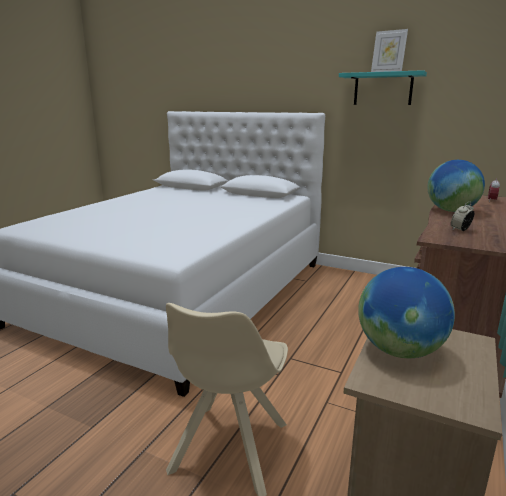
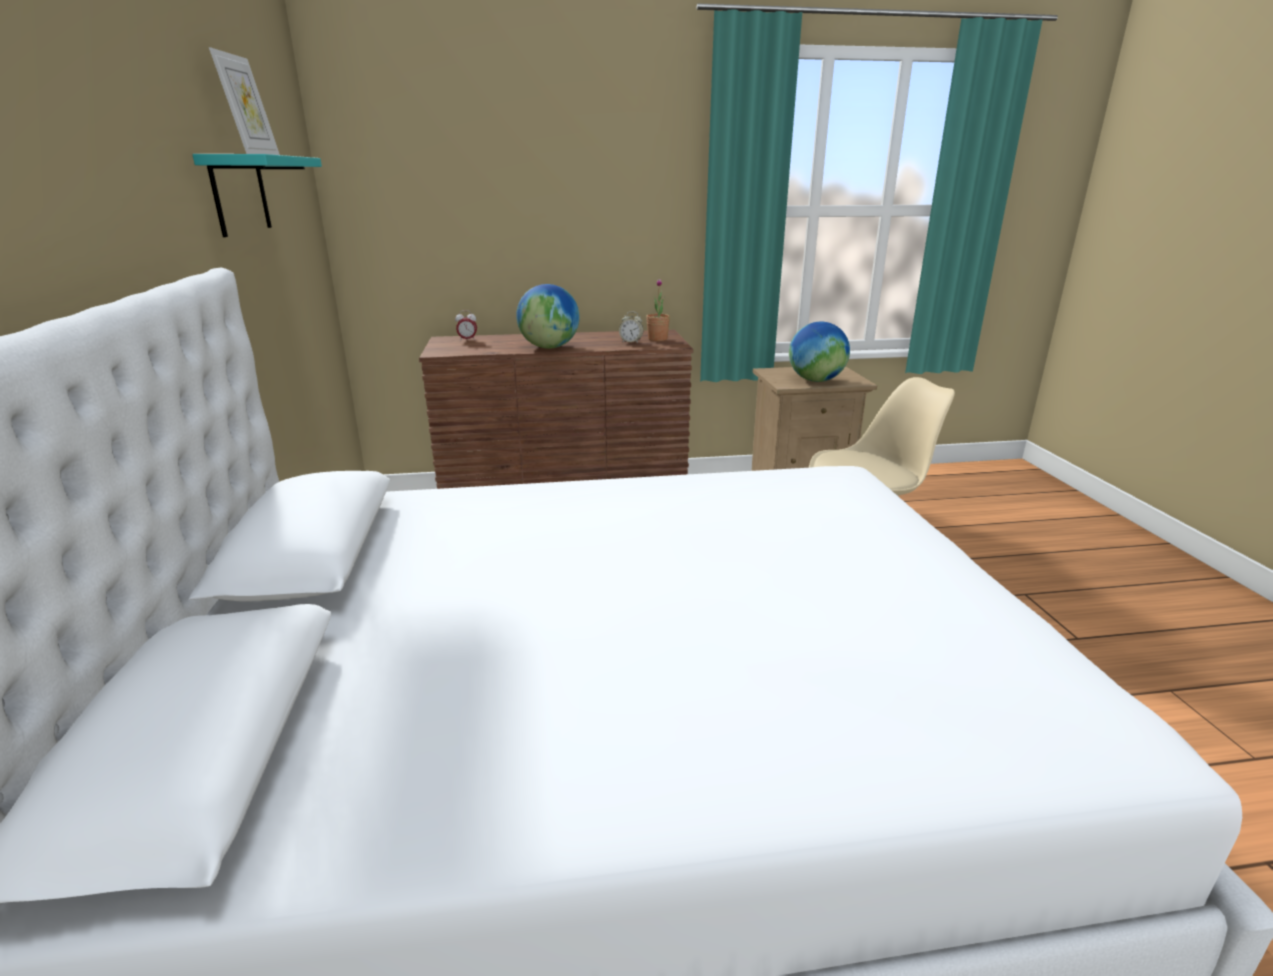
camera: 125 degrees left, 5 degrees up
none -> potted plant [646,279,670,341]

